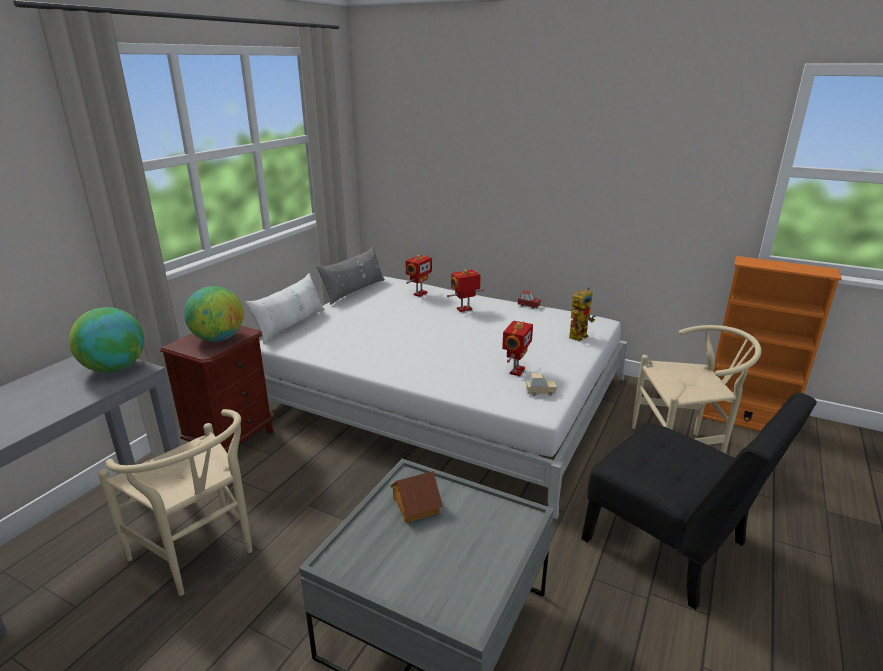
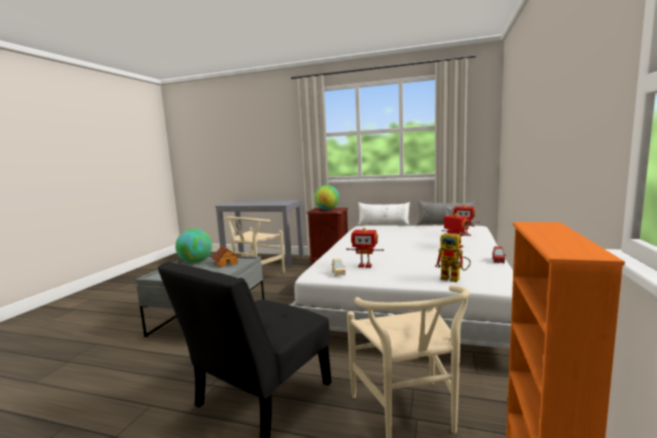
camera: 80 degrees right, 15 degrees down
globe [69,307,144,373] -> globe moved to [175,228,212,263]

